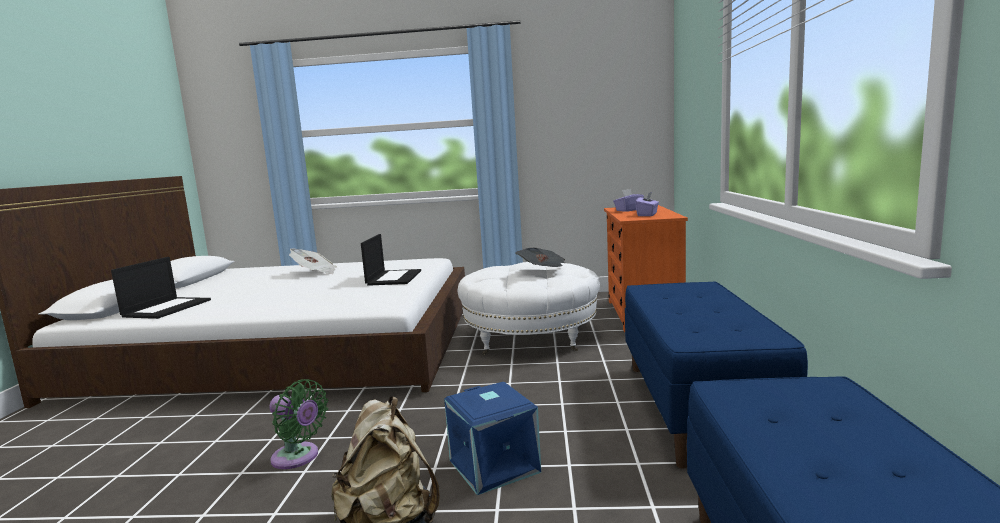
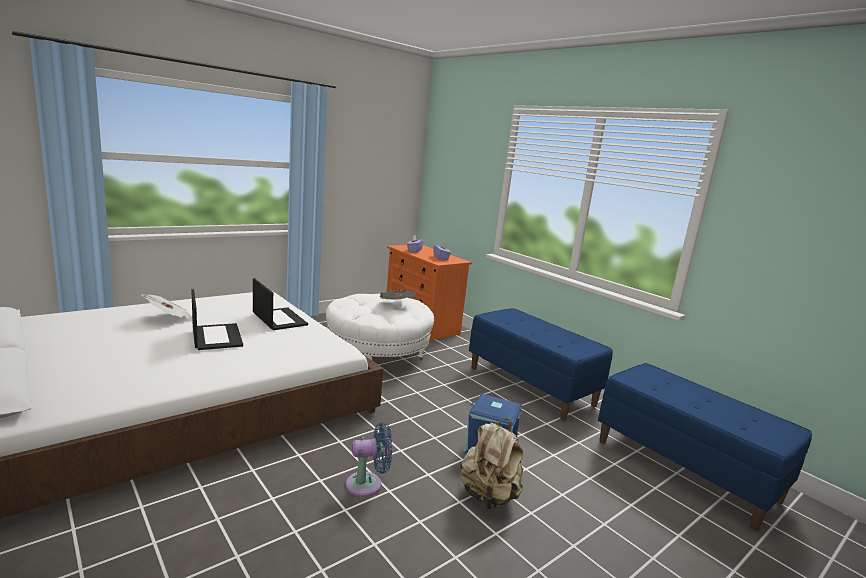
camera: 45 degrees left, 5 degrees up
laptop [111,257,211,319] -> laptop moved to [191,289,243,350]
green fan [269,379,328,469] -> blue fan [345,423,392,497]

